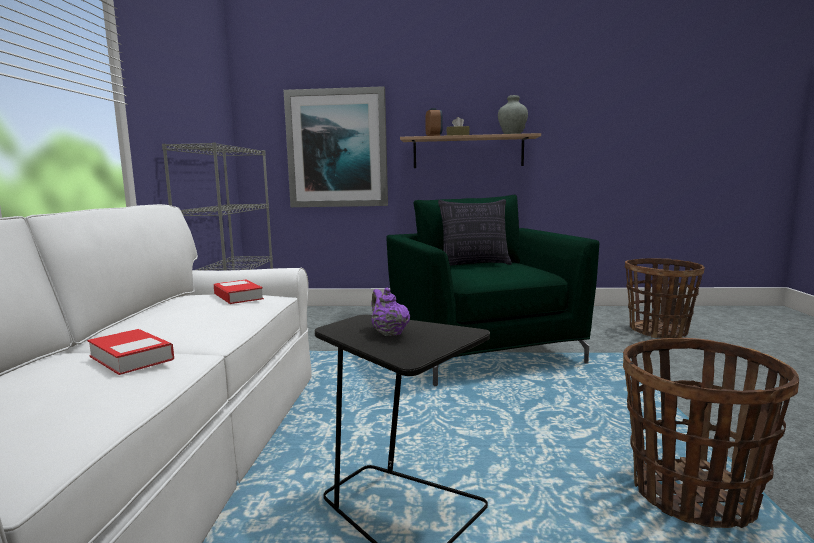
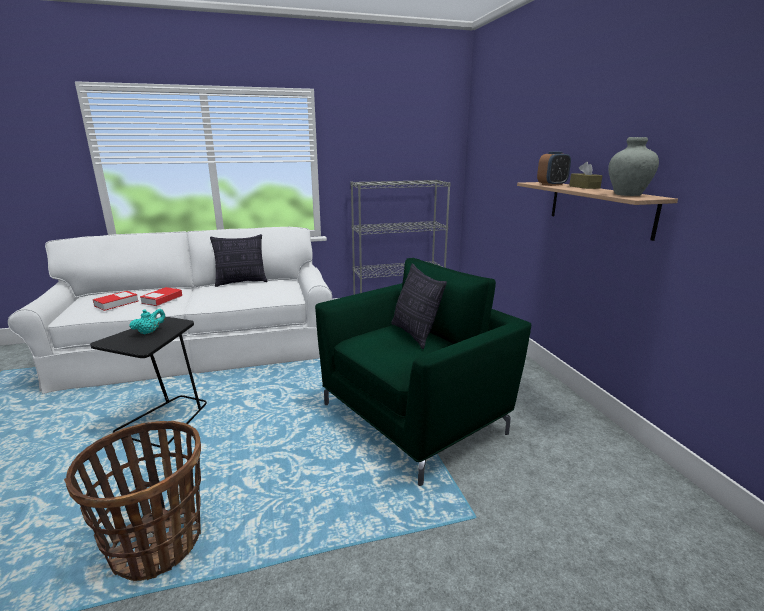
camera: 70 degrees right, 10 degrees up
book [214,280,264,304] -> book moved to [93,291,138,311]
picture [284,86,388,207] -> none
purple teapot [371,288,410,336] -> turquoise teapot [129,309,166,335]
basket [625,258,705,339] -> none
none -> pillow [210,234,268,287]

